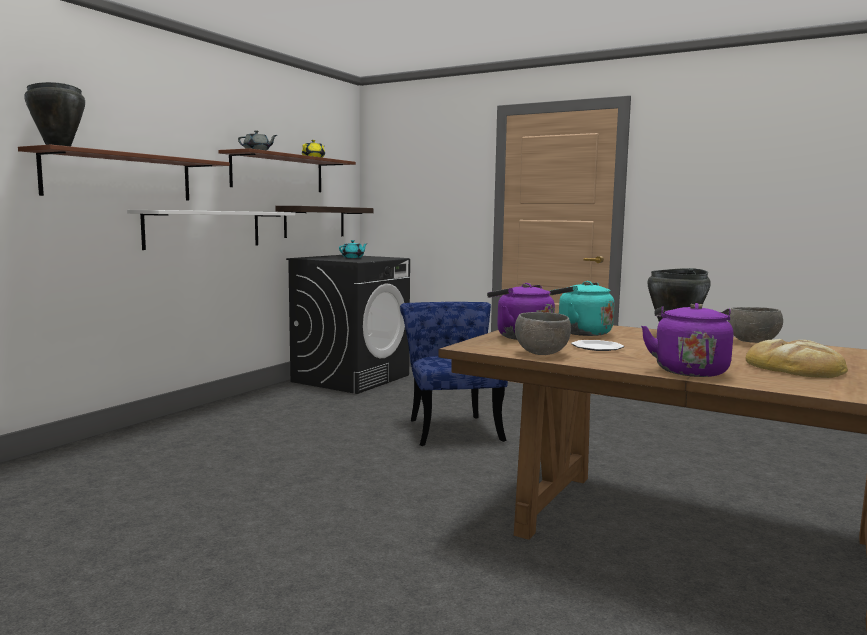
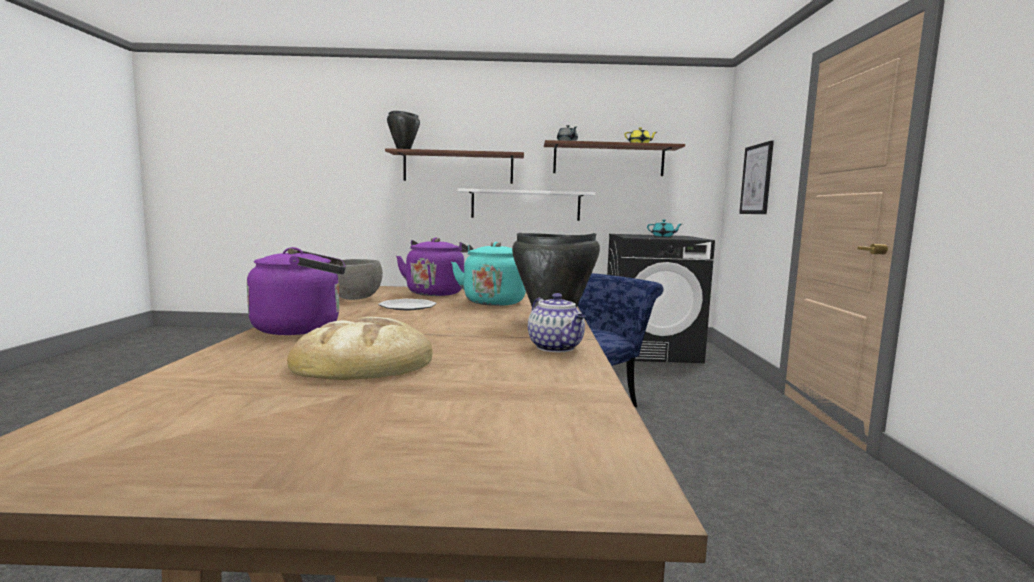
camera: 60 degrees right, 0 degrees up
shelf [275,206,373,238] -> none
grey bowl [728,307,783,343] -> teapot [528,293,585,352]
none -> picture [739,141,774,214]

